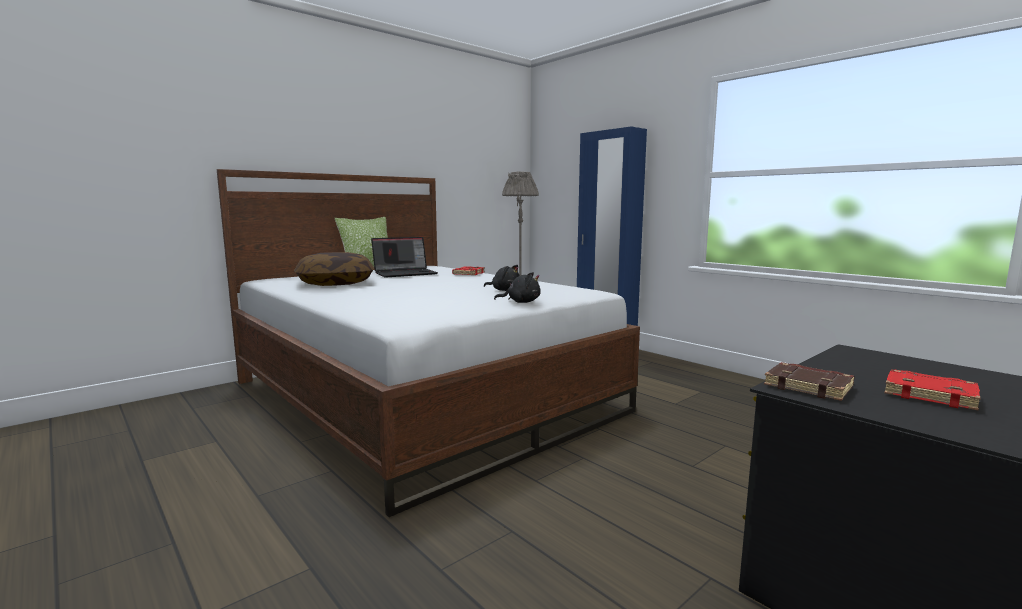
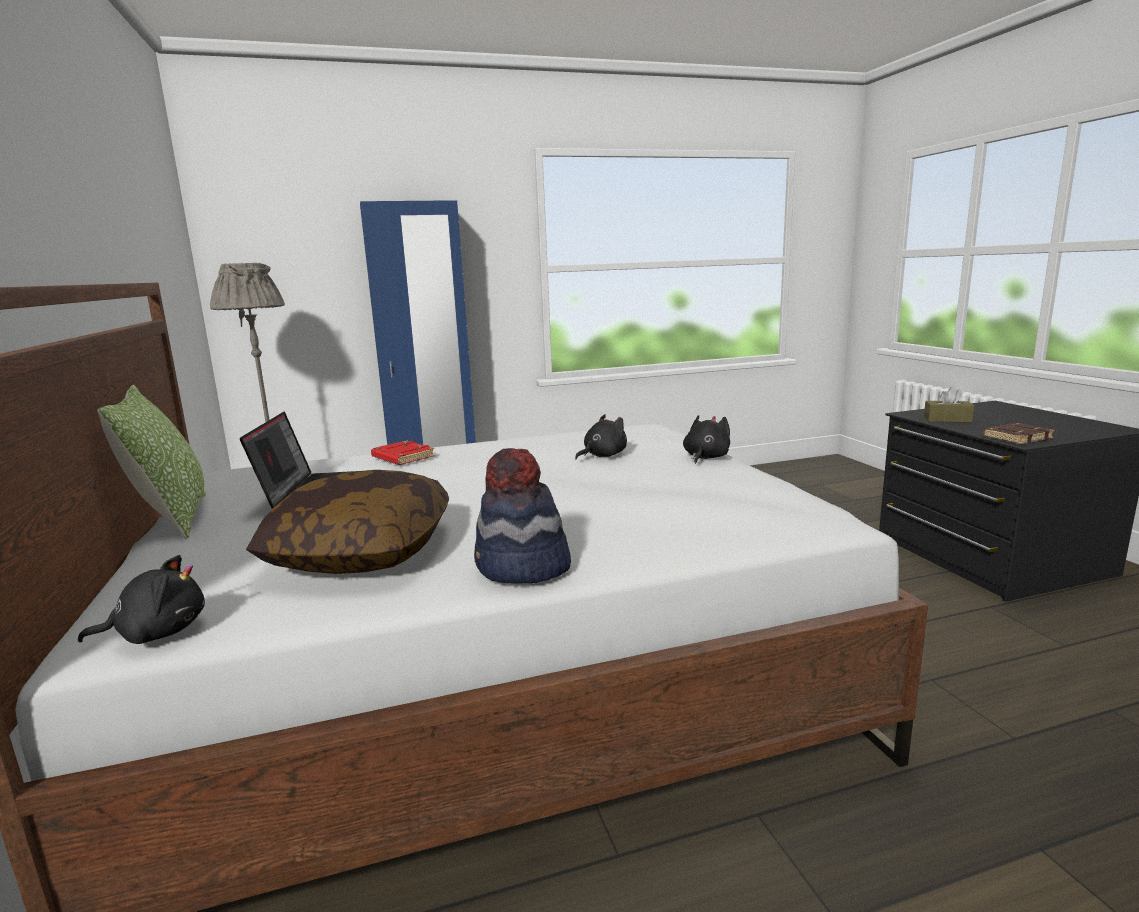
camera: 65 degrees left, 5 degrees up
red book [884,369,981,410] -> none
none -> black plush toy [78,555,205,644]
none -> hat [474,448,571,584]
none -> brown tissue box [924,387,974,423]

